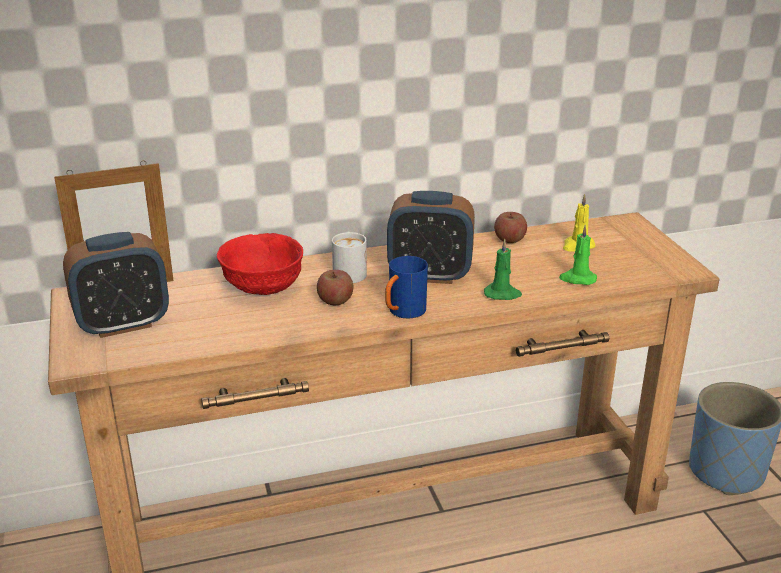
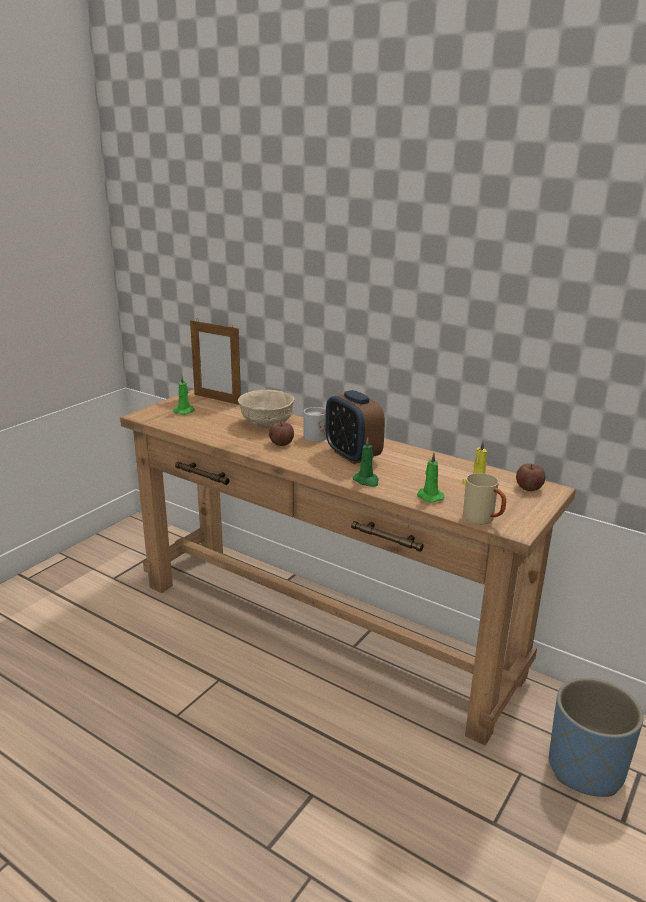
camera: 50 degrees right, 5 degrees down
alarm clock [63,232,169,338] -> green candle [173,376,195,415]
red bowl [217,233,303,295] -> beige bowl [238,390,295,428]
blue mug [385,256,428,318] -> none
apple [494,212,527,243] -> apple moved to [516,464,545,491]
none -> beige mug [463,473,506,524]

